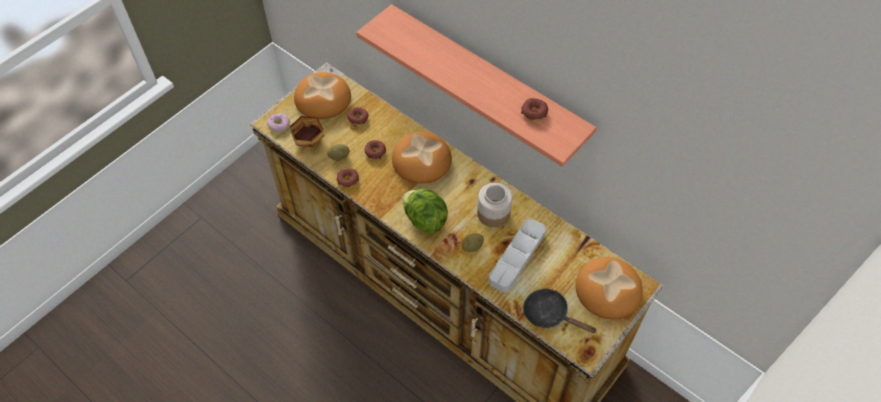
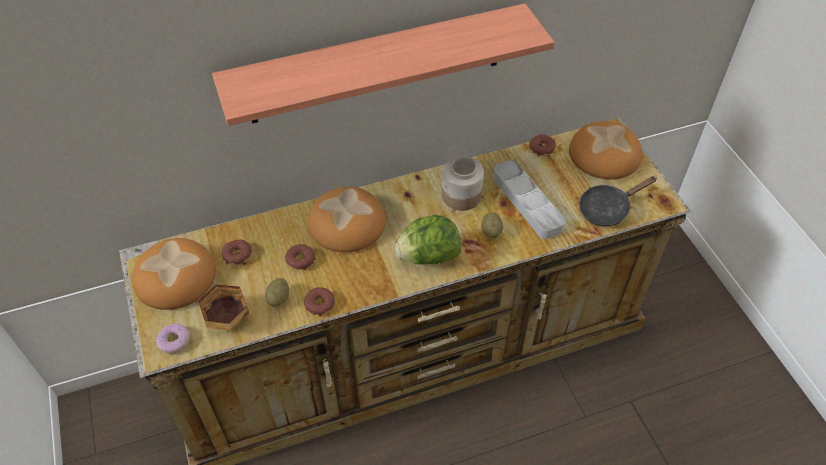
camera: 60 degrees left, 5 degrees down
donut [521,98,548,121] -> donut moved to [529,134,556,156]

